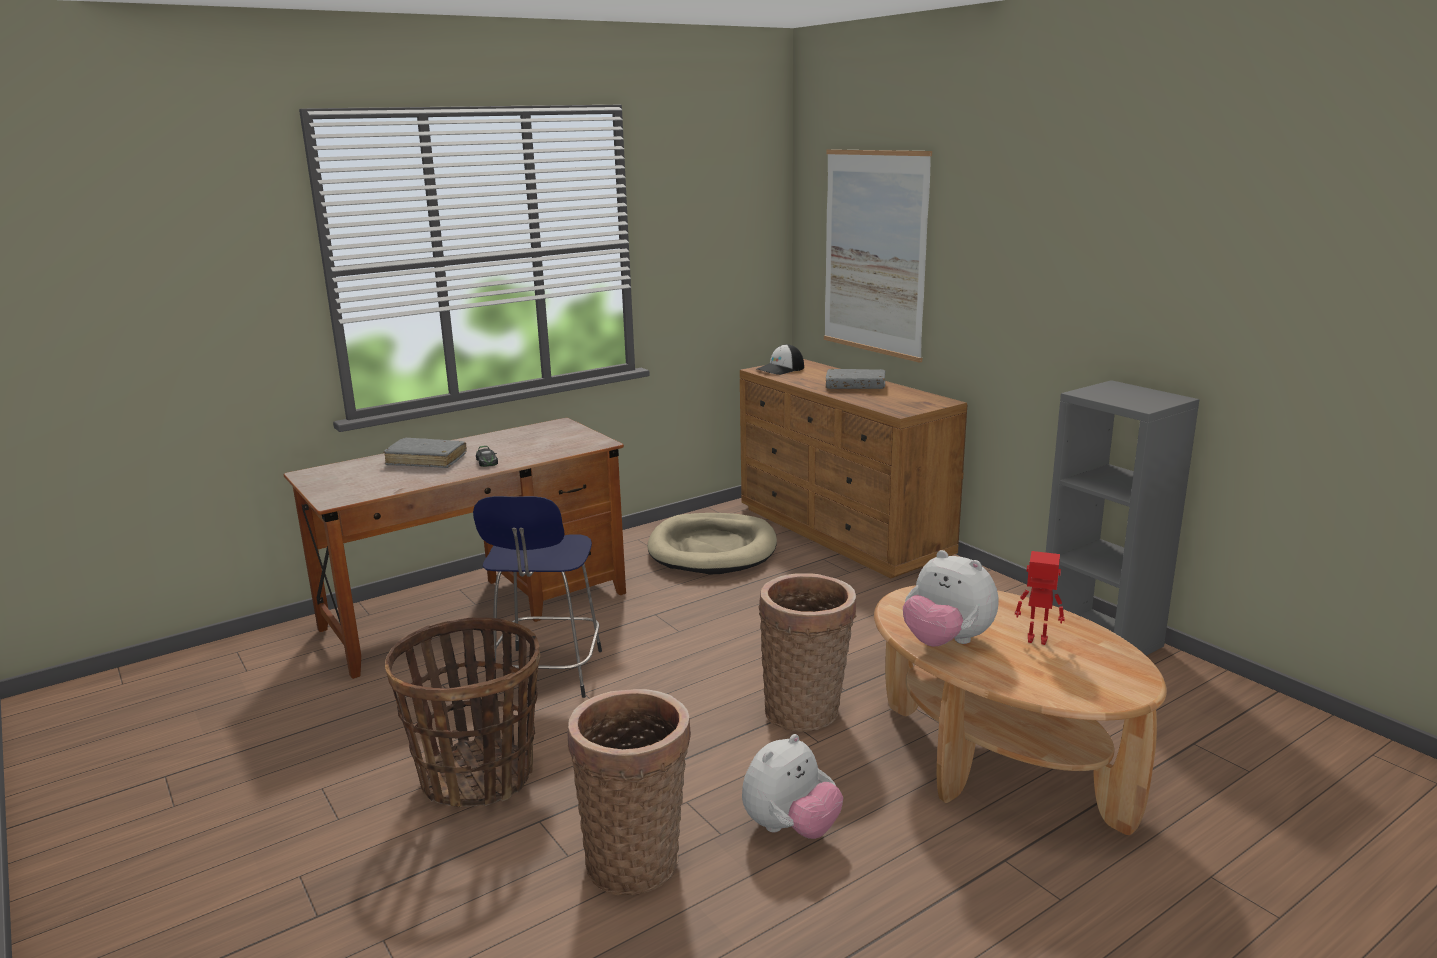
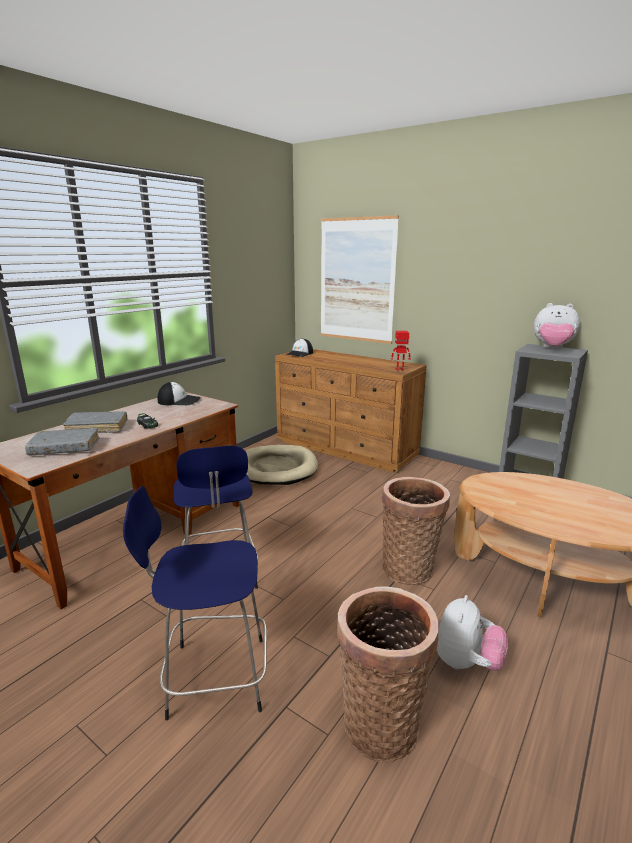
camera: 20 degrees left, 0 degrees up
basket [385,618,541,807] -> blue stool [123,486,267,720]
grey book [826,369,885,389] -> grey book moved to [25,428,100,455]
plush toy [903,550,998,647] -> plush toy moved to [534,303,580,348]
toy robot [1015,551,1065,645] -> toy robot moved to [390,331,411,371]
none -> cap [158,382,201,405]

